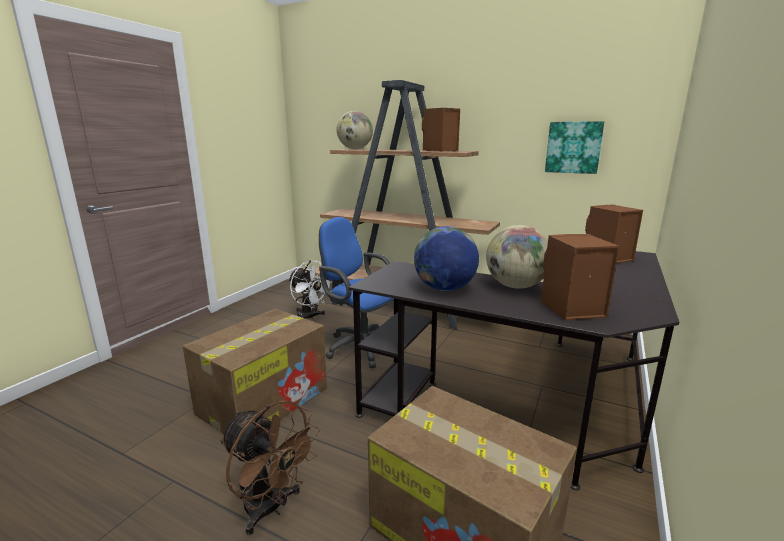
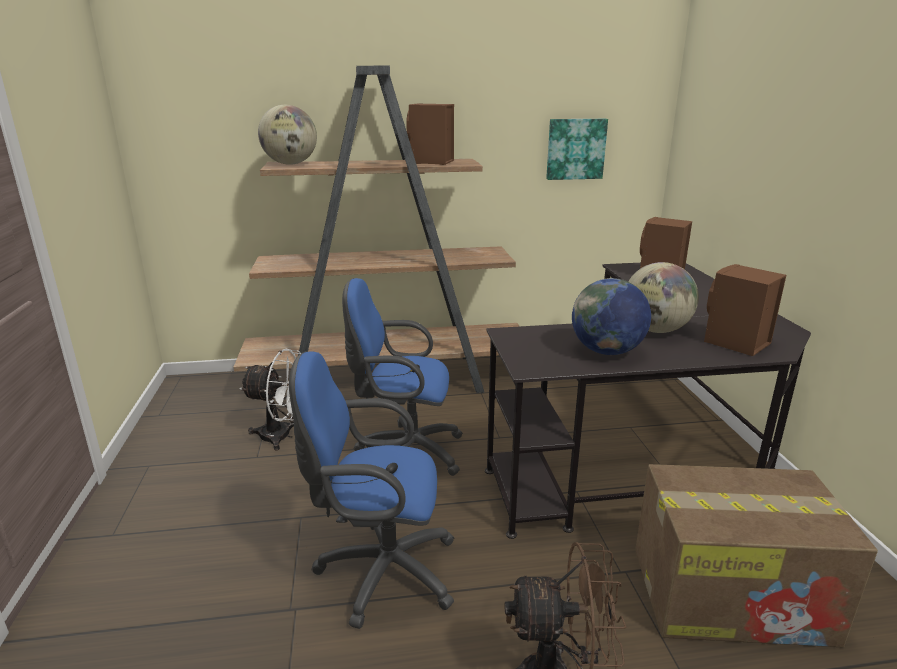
camera: 35 degrees left, 5 degrees up
cardboard box [182,308,327,434] -> blue office chair [289,351,455,629]

